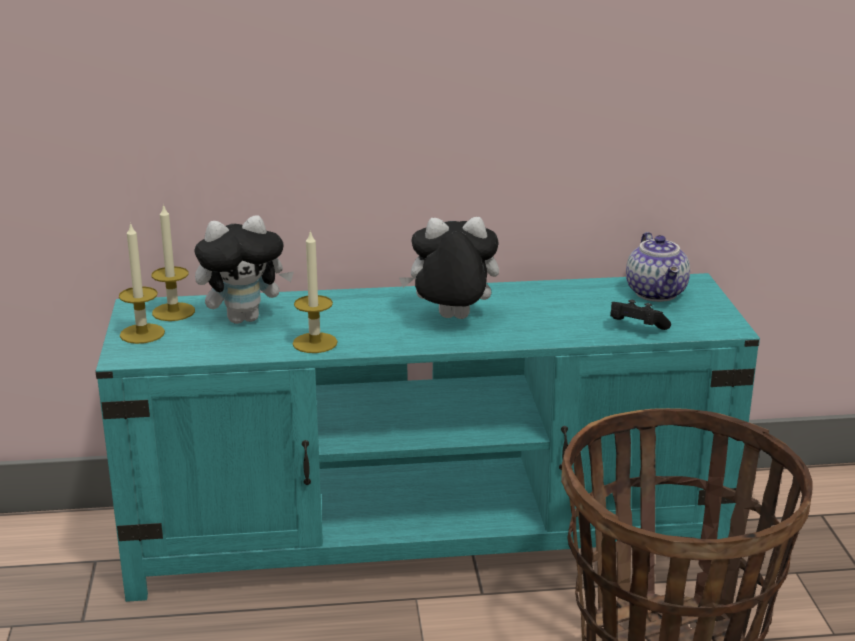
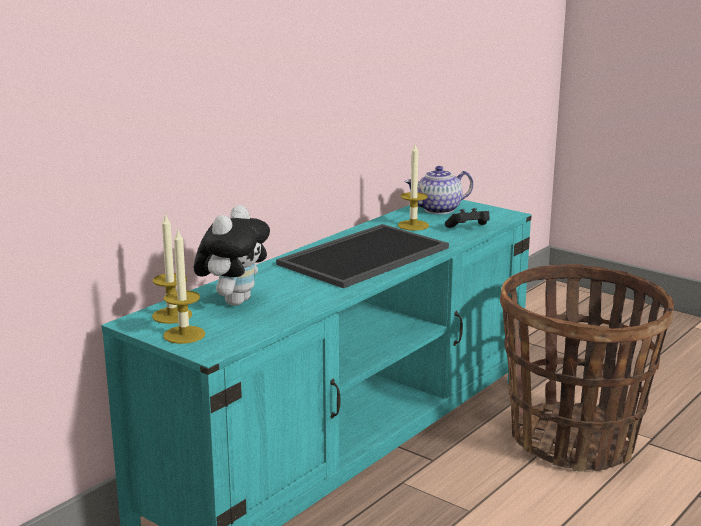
camera: 45 degrees left, 5 degrees down
candle [292,230,338,353] -> candle moved to [398,144,429,231]
plush toy [399,217,499,319] -> tray [276,224,449,288]
teapot [626,232,690,302] -> teapot turned 120 degrees clockwise [405,166,473,214]

